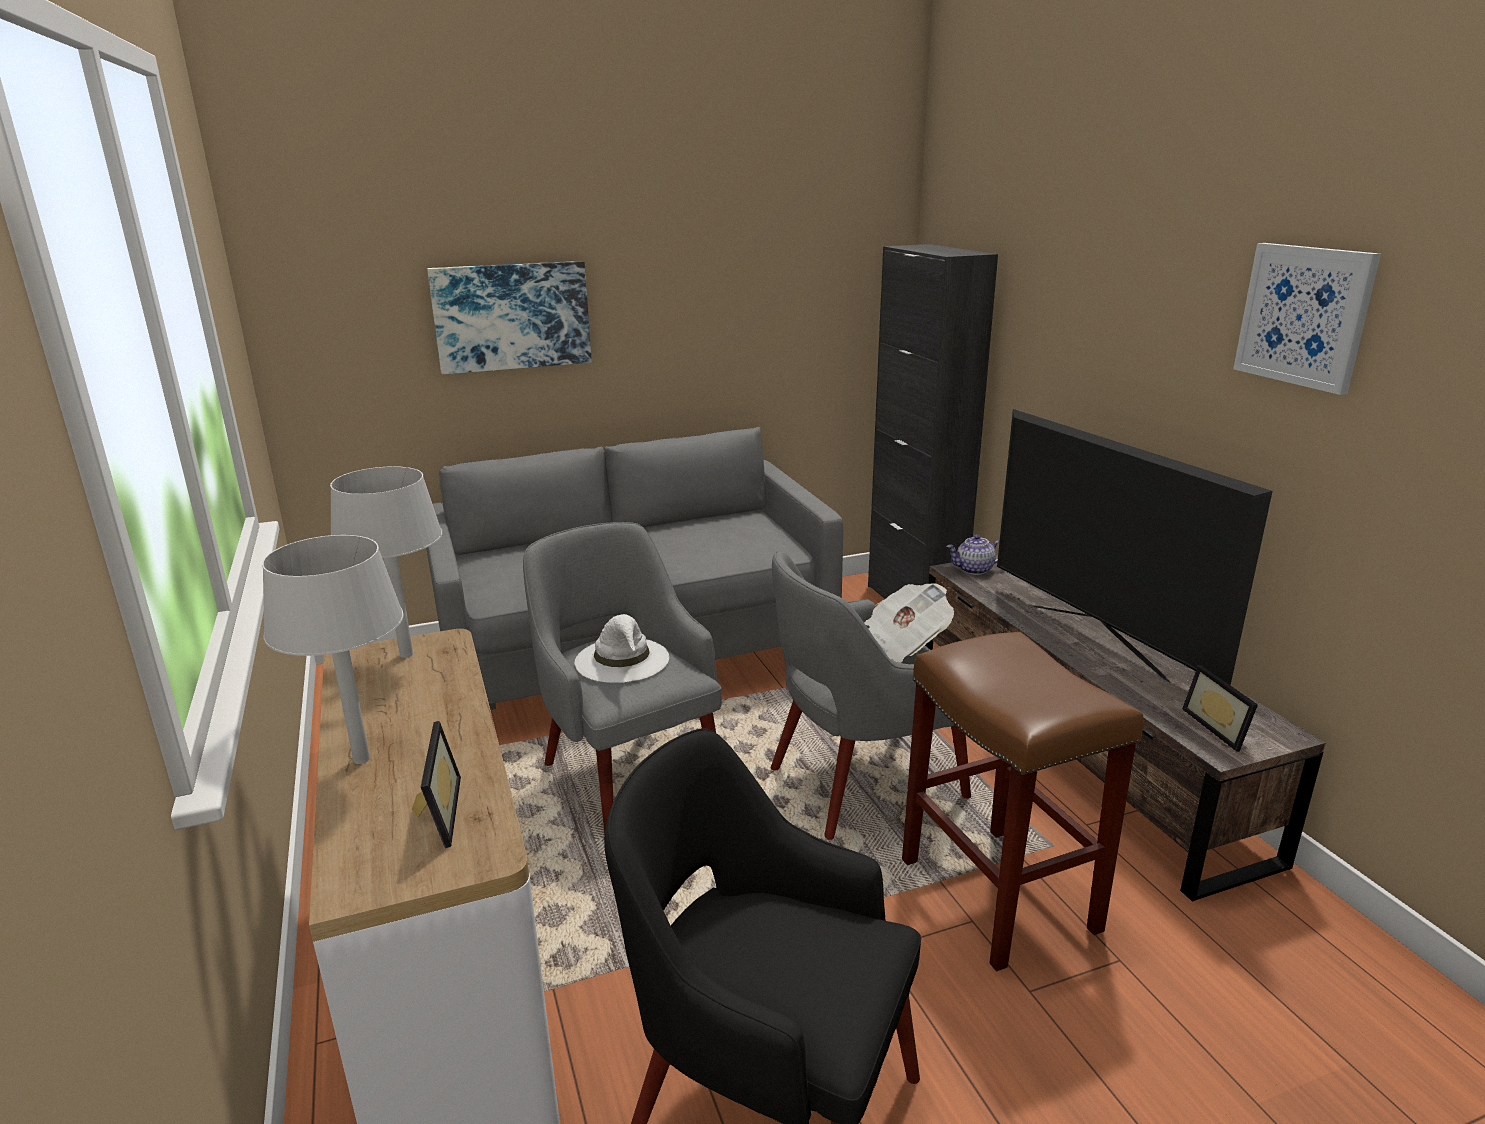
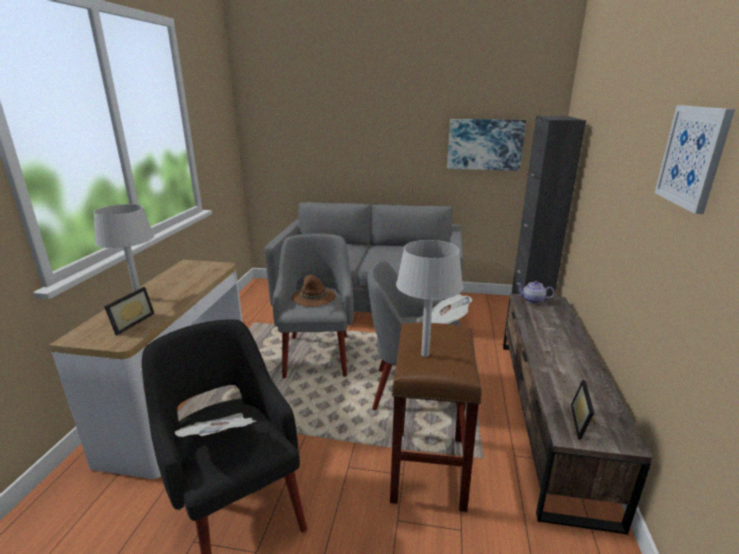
camera: 30 degrees right, 0 degrees up
grey table lamp [330,466,443,658] -> grey table lamp moved to [396,240,463,357]
picture [427,261,592,374] -> picture moved to [447,119,526,171]
white hat [575,614,669,683] -> brown hat [292,275,336,307]
television [997,409,1273,685] -> none
none -> newspaper [175,413,256,437]

